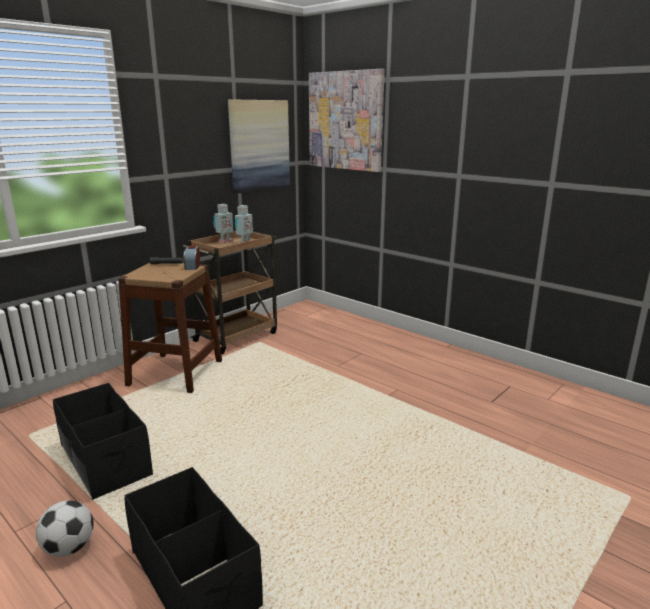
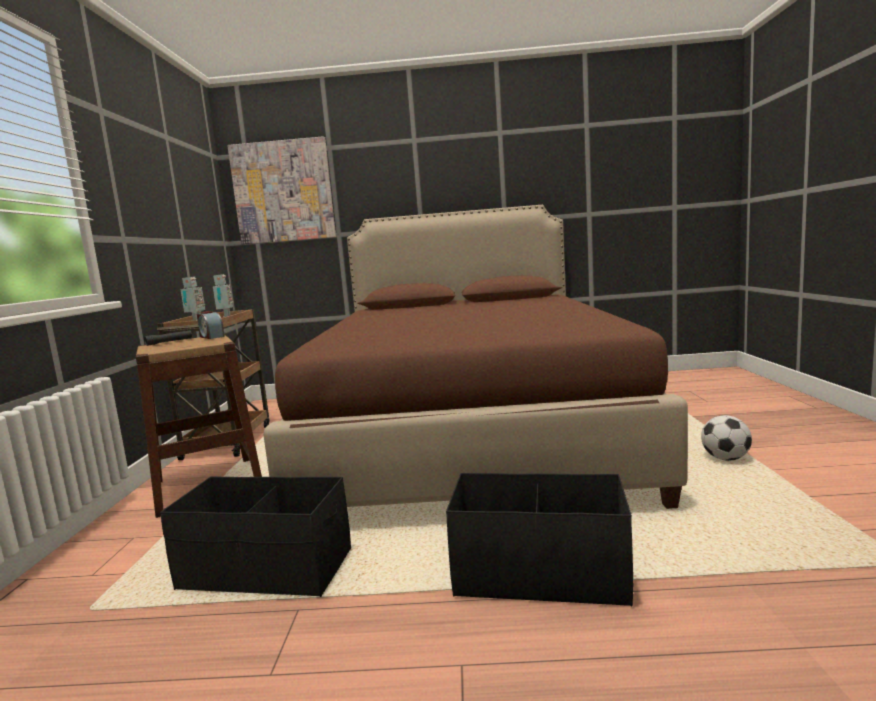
camera: 40 degrees left, 10 degrees down
football [36,500,94,557] -> football moved to [701,415,752,461]
picture [228,100,290,194] -> none
none -> brown bed [263,205,688,509]

